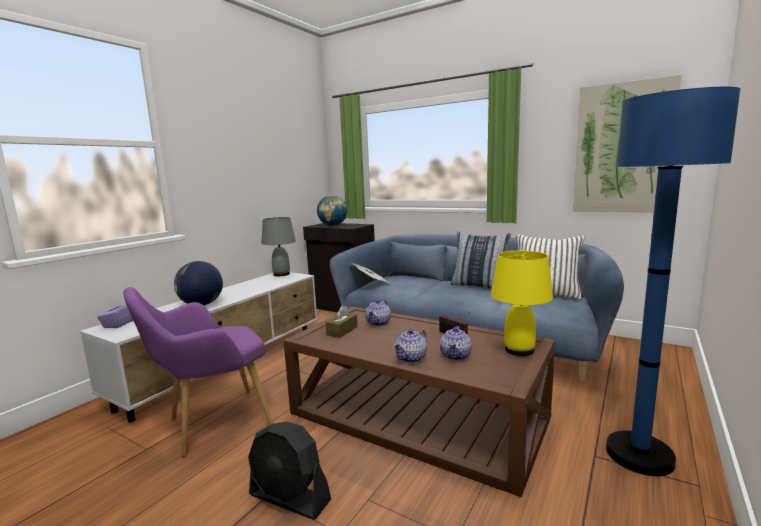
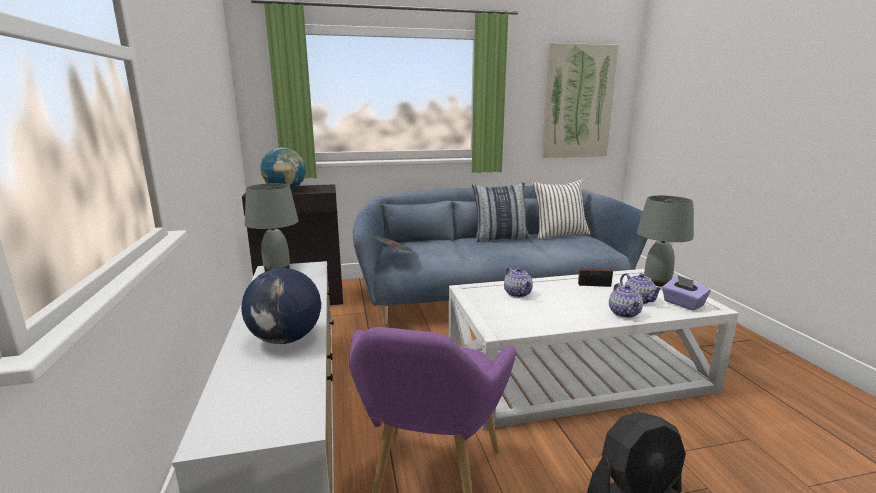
camera: 45 degrees left, 5 degrees up
purple tissue box [97,298,134,328] -> purple tissue box moved to [662,275,711,311]
brown coffee table [284,307,555,497] -> white coffee table [449,269,739,429]
brown tissue box [325,305,358,338] -> none
yellow table lamp [491,251,553,356] -> grey table lamp [637,195,693,286]
blue floor lamp [606,87,740,476] -> none

